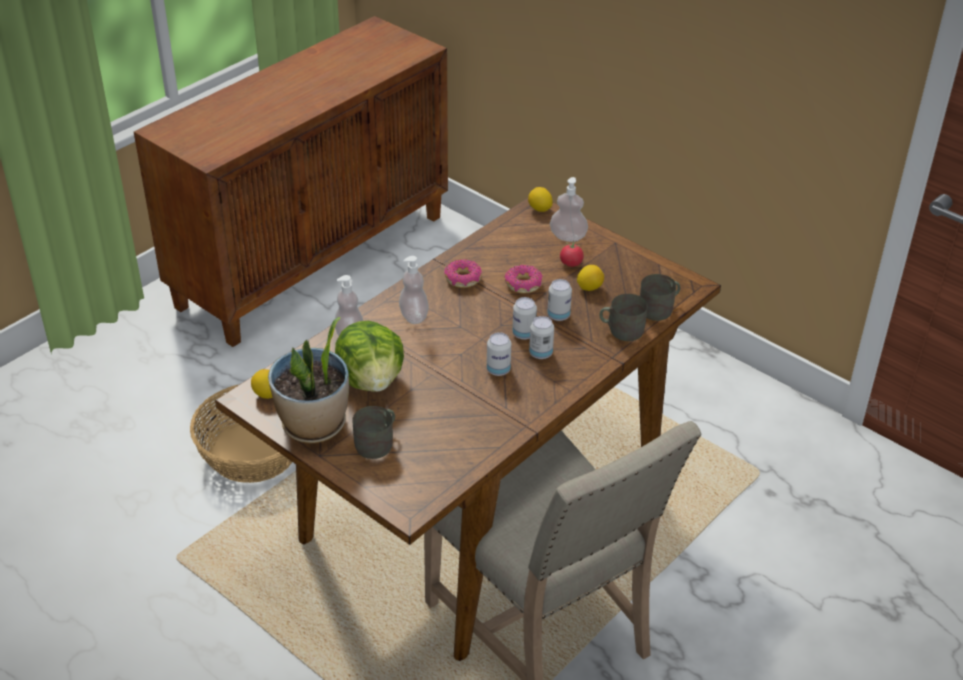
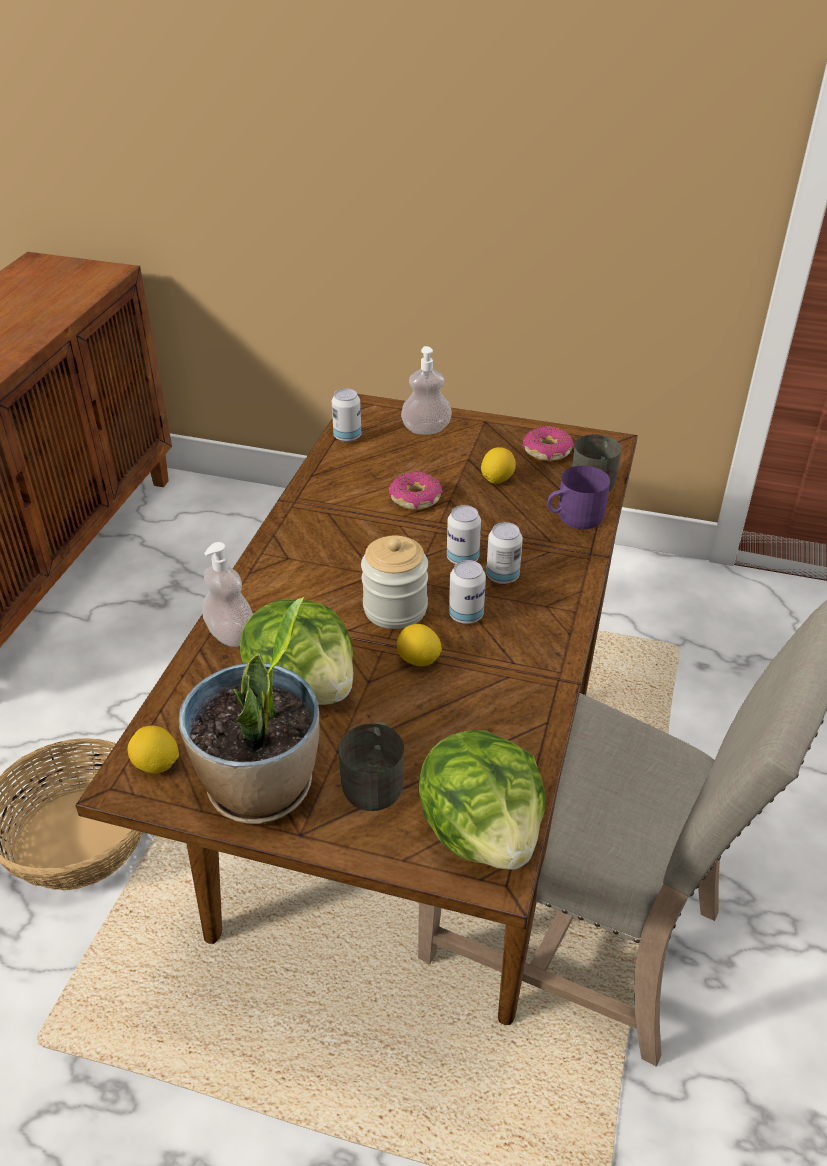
camera: 25 degrees left, 0 degrees up
soap dispenser [399,256,429,324] -> none
donut [444,259,482,288] -> donut moved to [523,426,574,461]
lemon [528,187,553,212] -> lemon moved to [397,624,442,666]
can [547,279,572,321] -> can moved to [332,388,361,442]
tomato [560,240,584,267] -> none
grey mug [599,294,648,341] -> purple mug [547,466,610,529]
none -> jar [361,535,428,629]
none -> lettuce [419,730,546,870]

